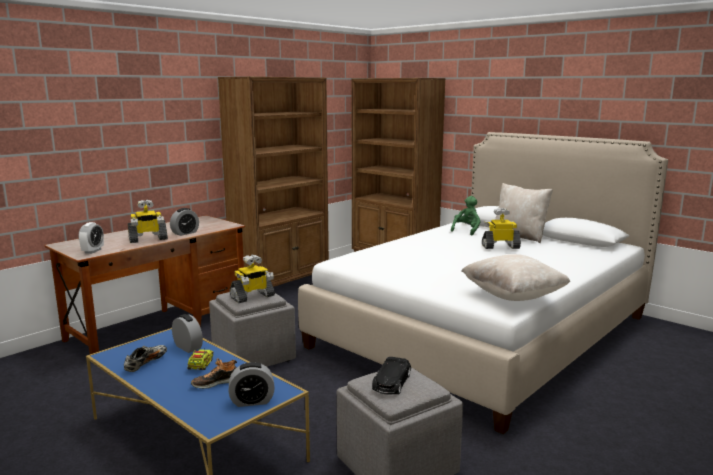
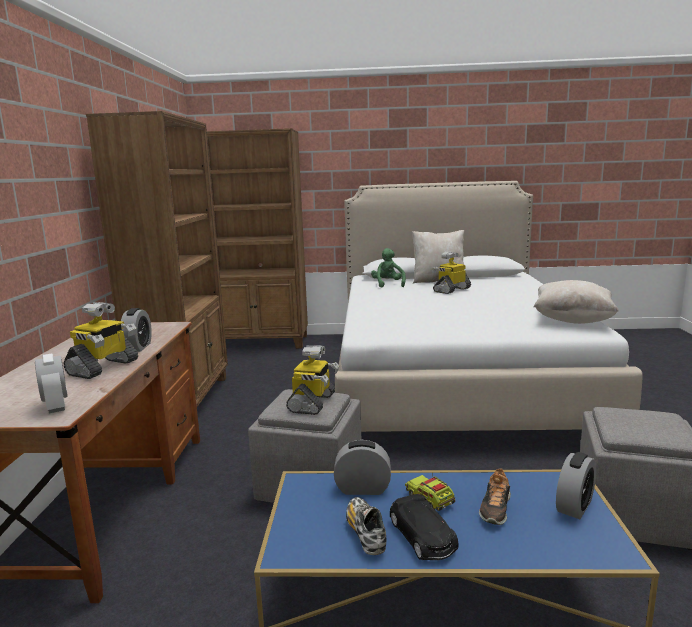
camera: 40 degrees left, 0 degrees up
black toy car [372,357,411,394] -> black toy car moved to [390,494,459,560]

